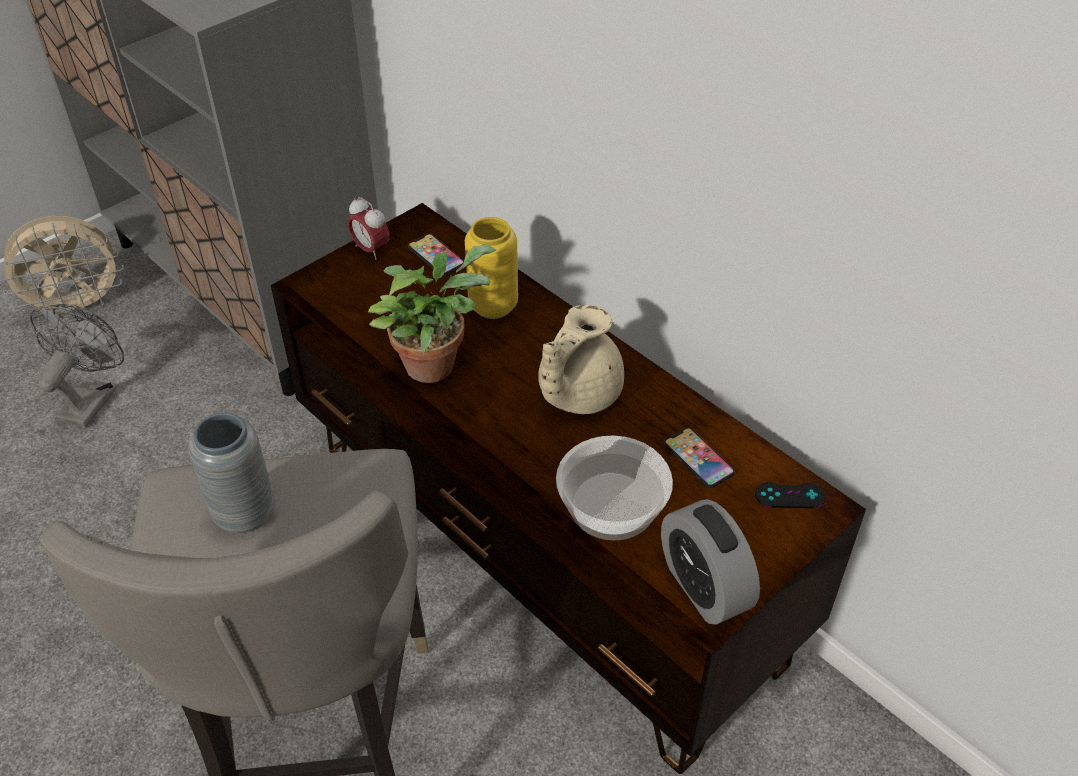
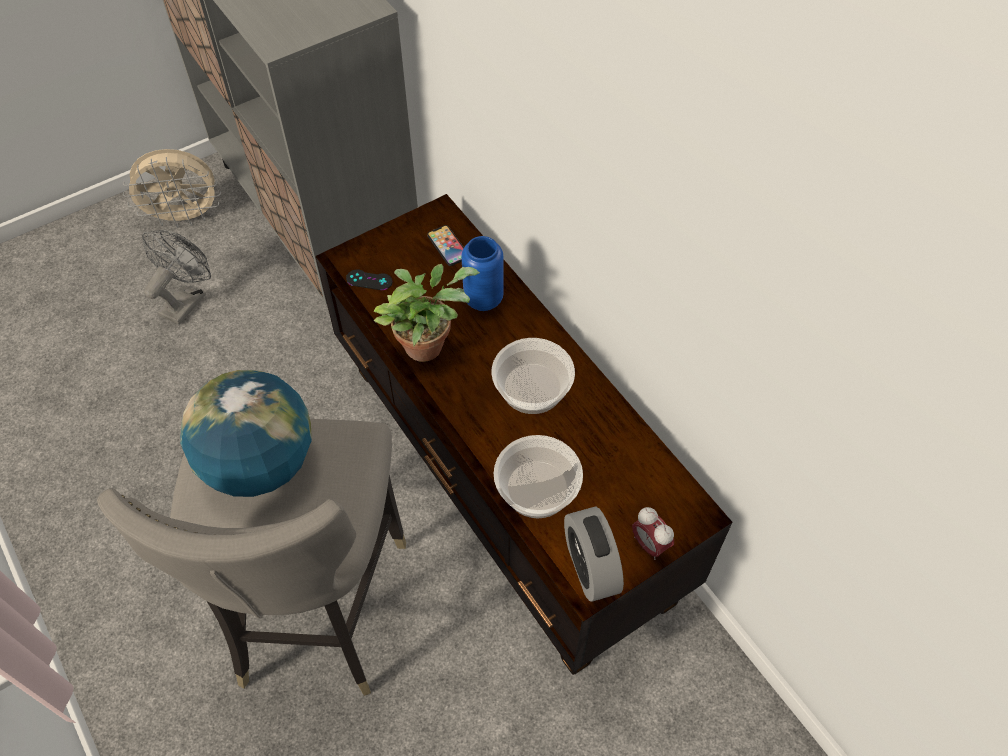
camera: 10 degrees right, 10 degrees up
grey vase [189,413,275,533] -> globe [180,370,312,497]
alarm clock [348,197,390,260] -> alarm clock moved to [632,507,674,560]
yellow vase [465,217,518,319] -> blue vase [461,236,503,311]
beige teapot [538,304,624,414] -> bowl [491,338,575,414]
phone [664,428,735,488] -> none
black game controller [755,482,826,508] -> black game controller moved to [346,269,392,290]

